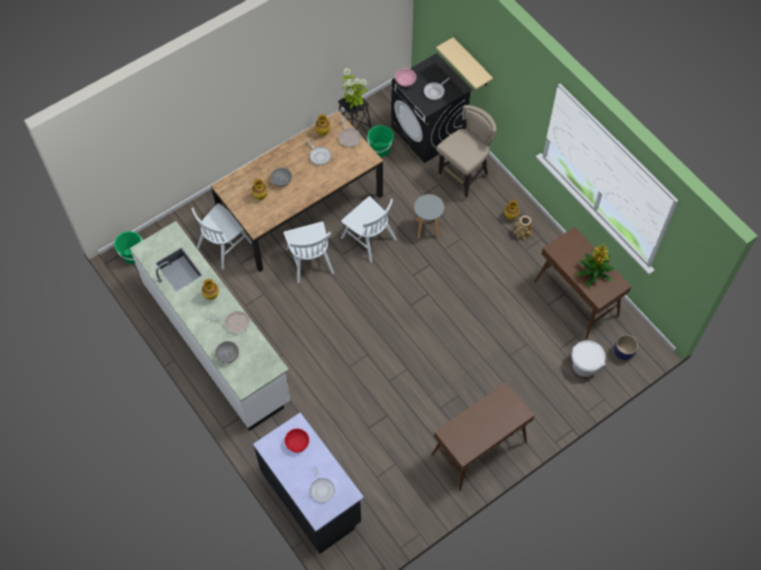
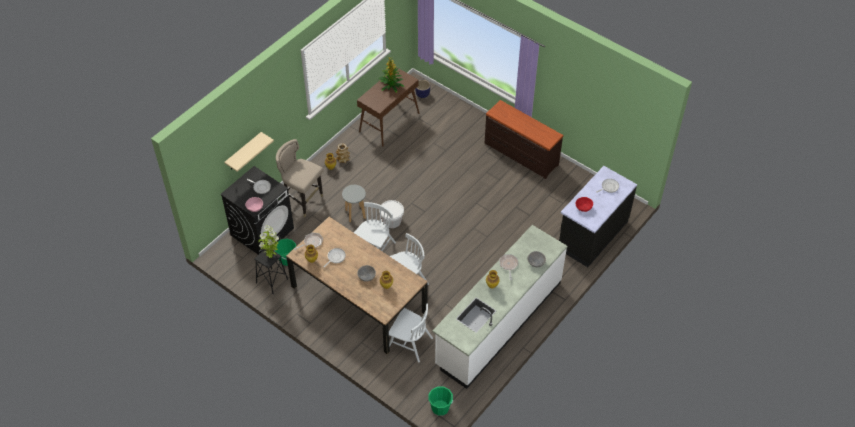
camera: 105 degrees left, 10 degrees down
brown console table [431,382,535,491] -> brown dresser [485,100,563,179]
white bucket [572,340,606,377] -> white bucket moved to [379,200,404,228]

